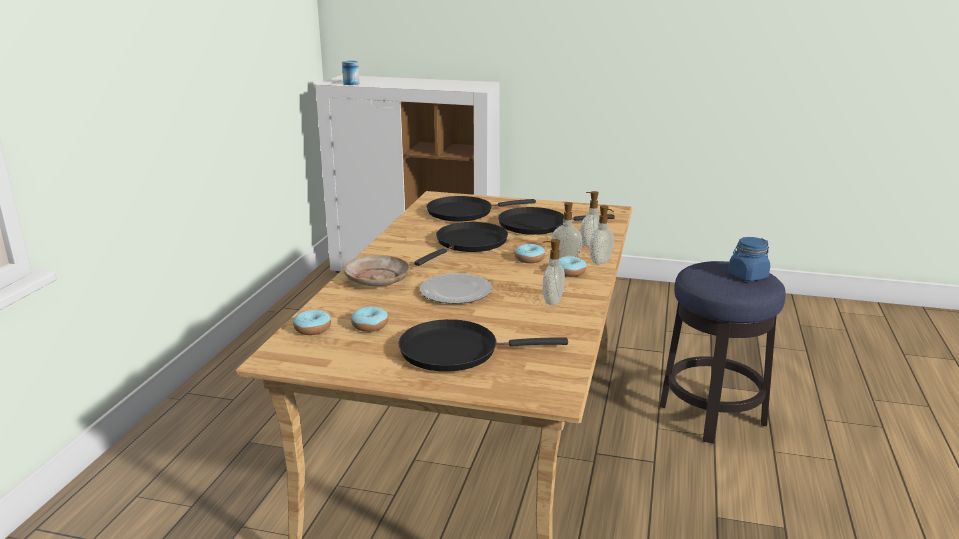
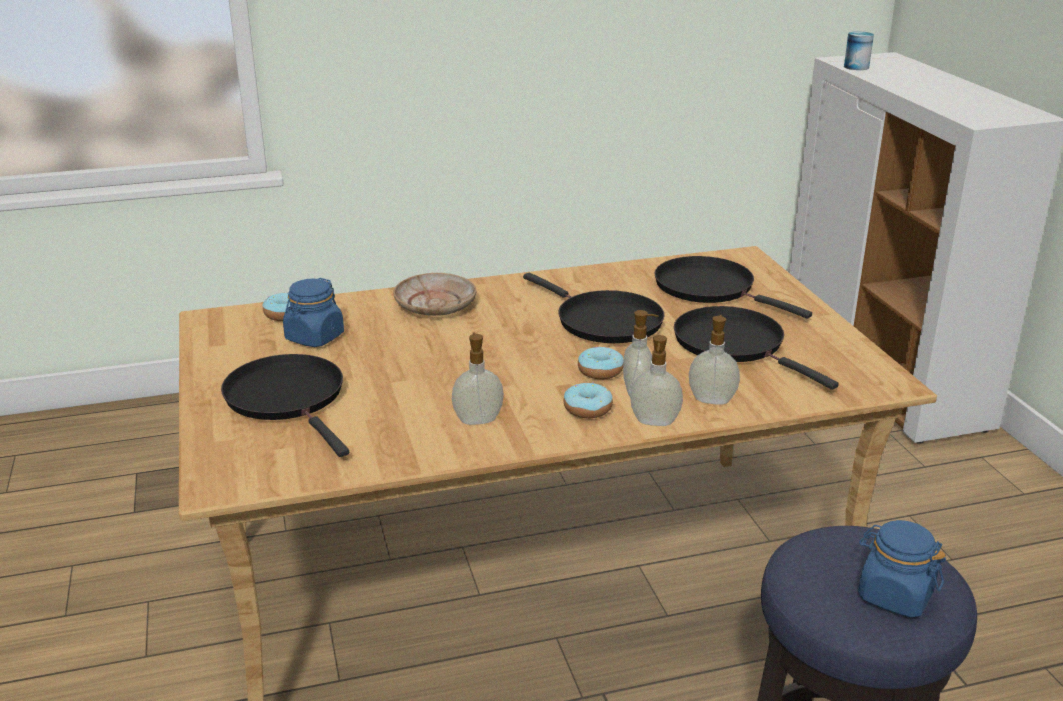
camera: 60 degrees right, 5 degrees up
donut [351,306,388,332] -> blue jar [283,278,344,347]
black frying pan [414,222,508,266] -> black frying pan turned 45 degrees clockwise [523,273,664,343]
plate [420,273,492,304] -> none

